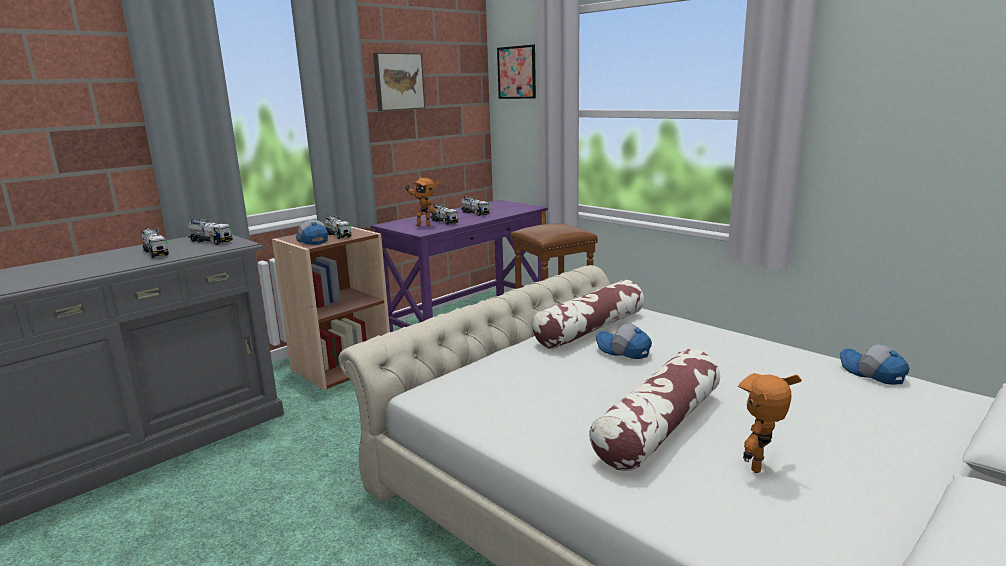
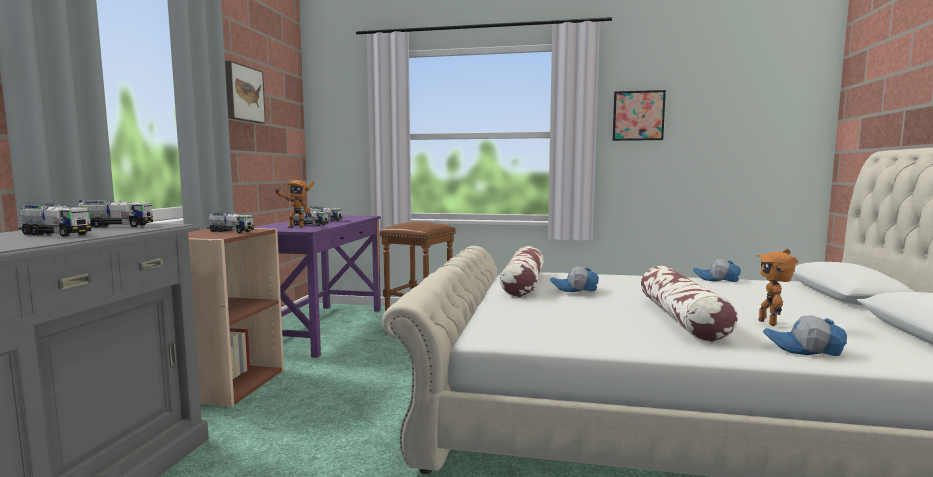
camera: 35 degrees left, 10 degrees down
cap [296,220,328,245] -> cap moved to [763,315,847,356]
picture [497,45,536,99] -> picture moved to [613,90,666,141]

